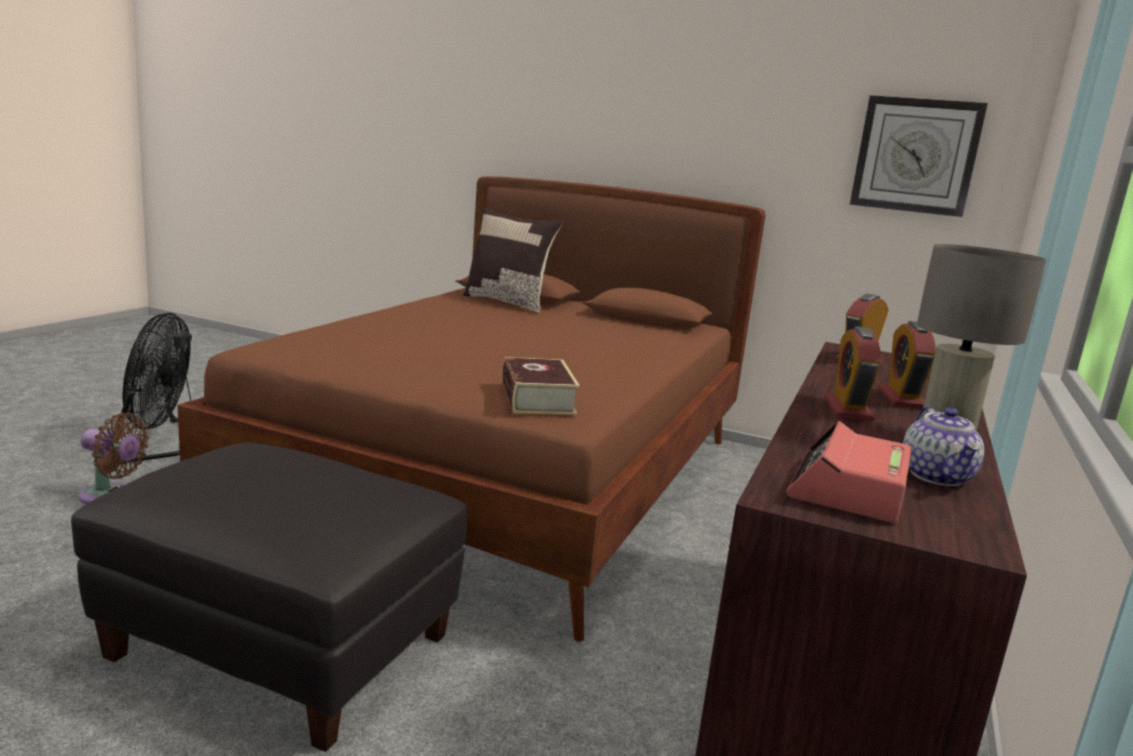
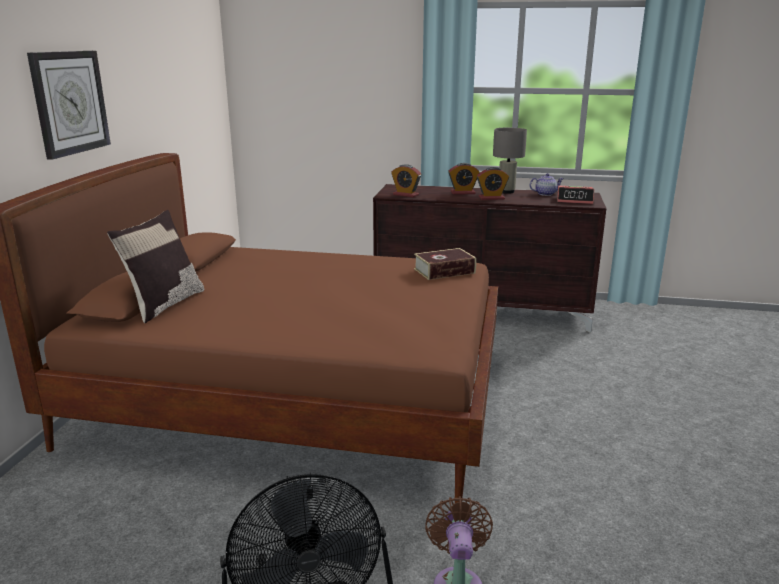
camera: 100 degrees left, 5 degrees up
black ottoman [71,442,467,752] -> none
wall clock [850,95,988,217] -> wall clock moved to [27,51,111,160]

